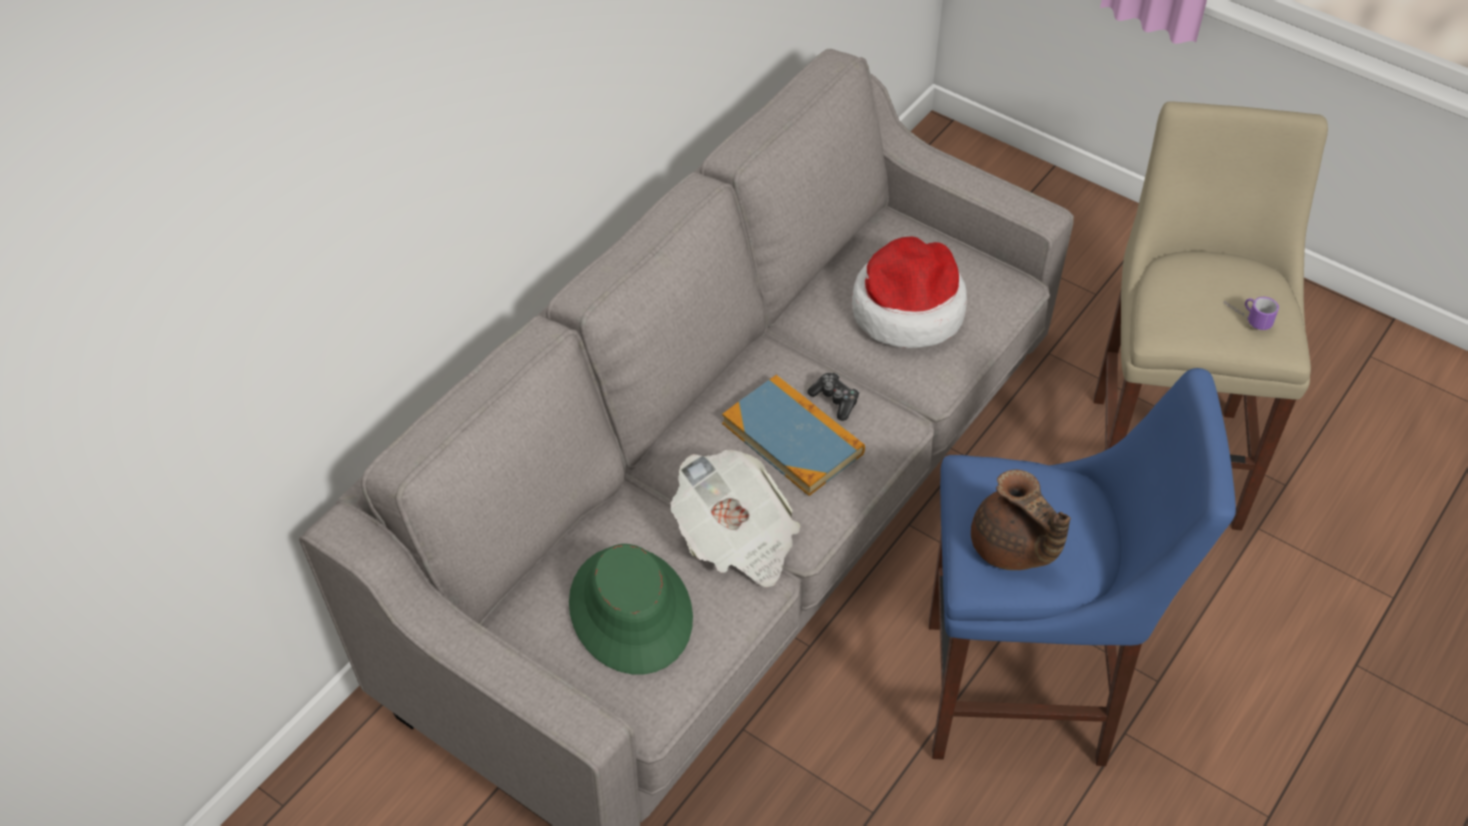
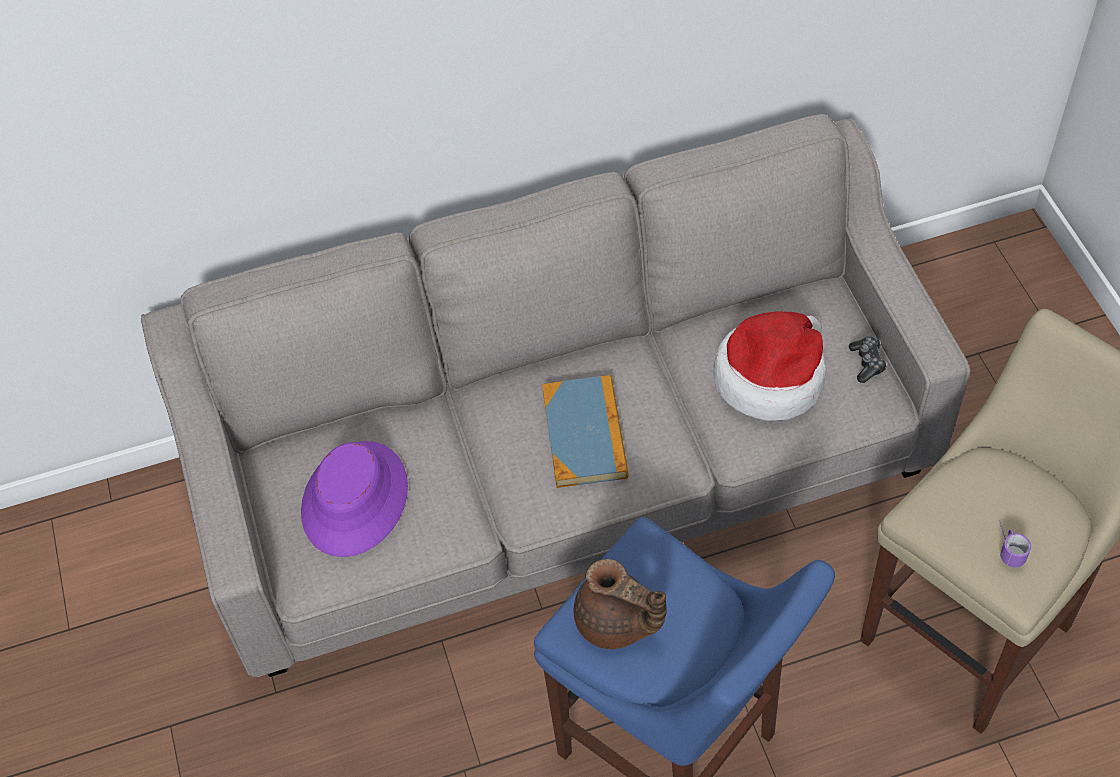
camera: 40 degrees right, 5 degrees up
green hat [569,544,693,674] -> purple hat [301,441,408,557]
newspaper [670,450,801,587] -> none
game controller [807,373,859,421] -> game controller moved to [849,336,887,383]
brown teapot [971,469,1071,570] -> brown teapot turned 60 degrees counterclockwise [574,559,666,649]

